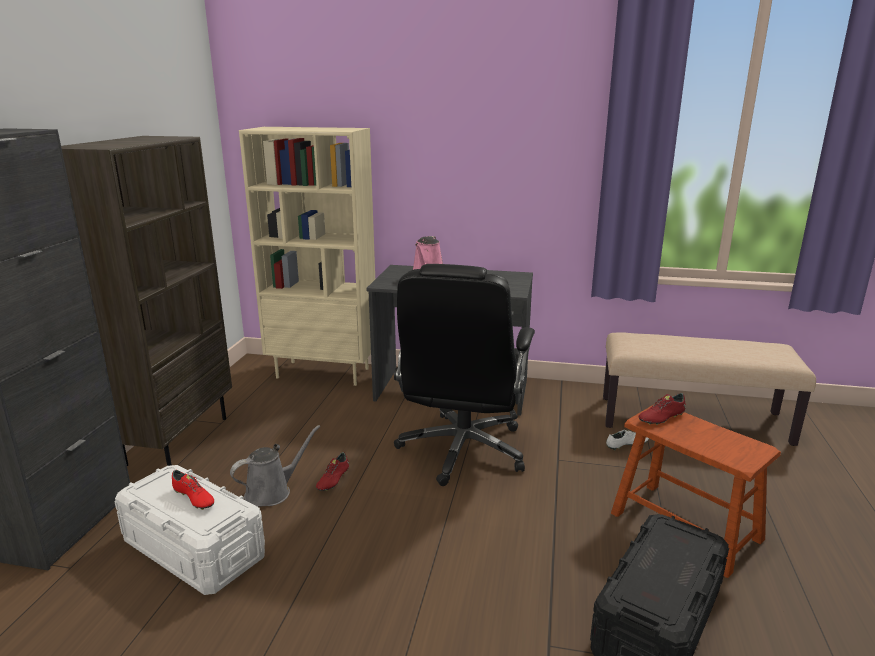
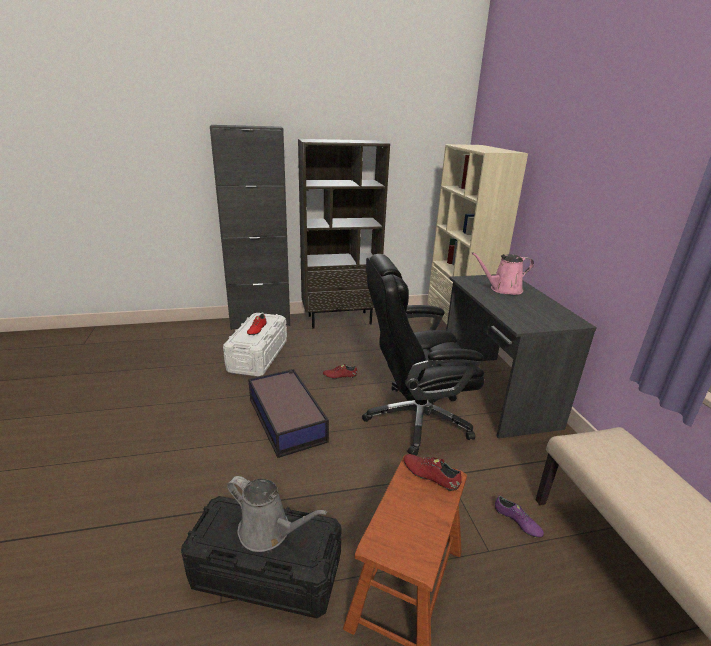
camera: 65 degrees right, 5 degrees up
grey watering can [230,425,320,507] -> grey watering can moved to [227,476,327,552]
white shoe [606,430,649,450] -> purple shoe [495,496,544,538]
none -> storage box [248,369,329,458]

